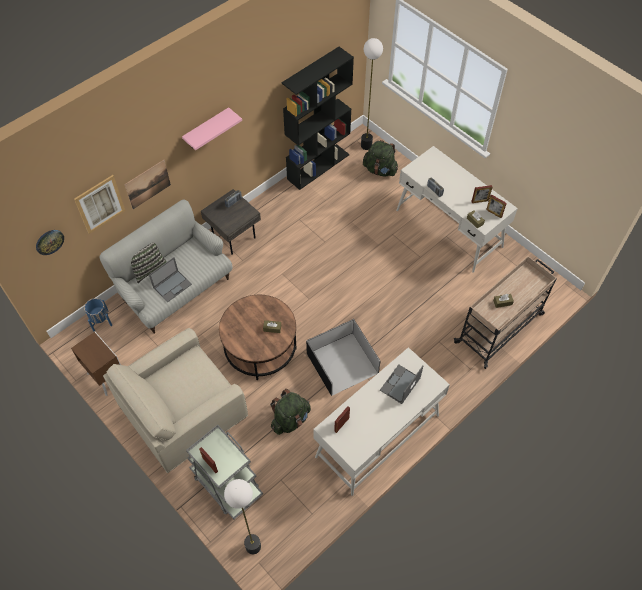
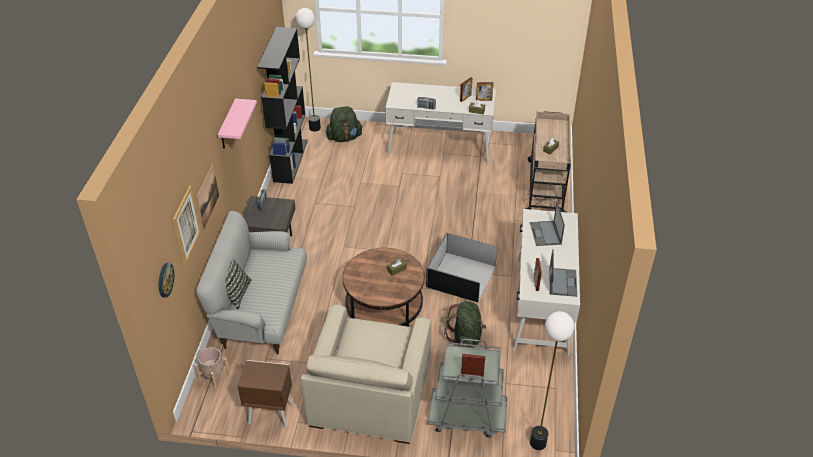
camera: 40 degrees left, 15 degrees down
blue planter [84,298,112,331] -> beige planter [195,347,230,389]
laptop [149,257,192,303] -> laptop moved to [549,249,577,297]

